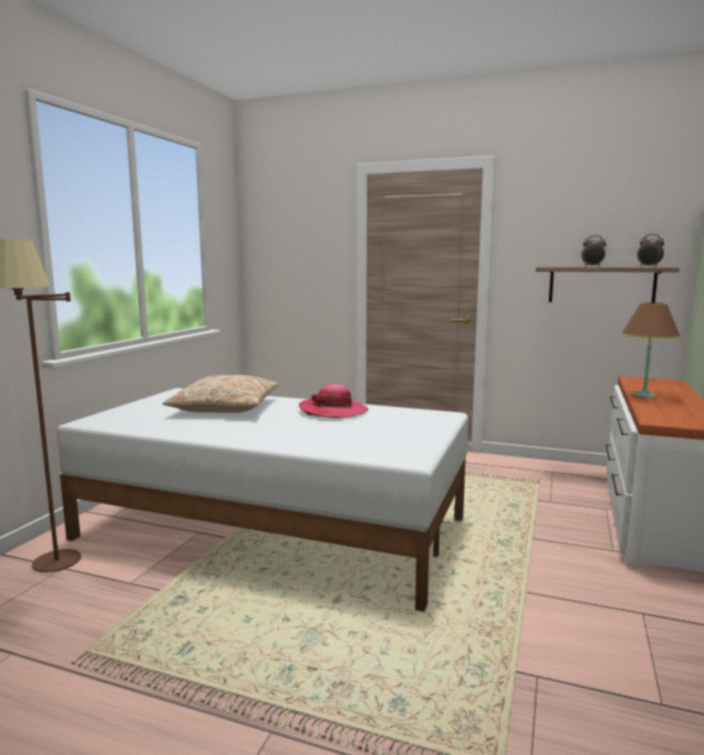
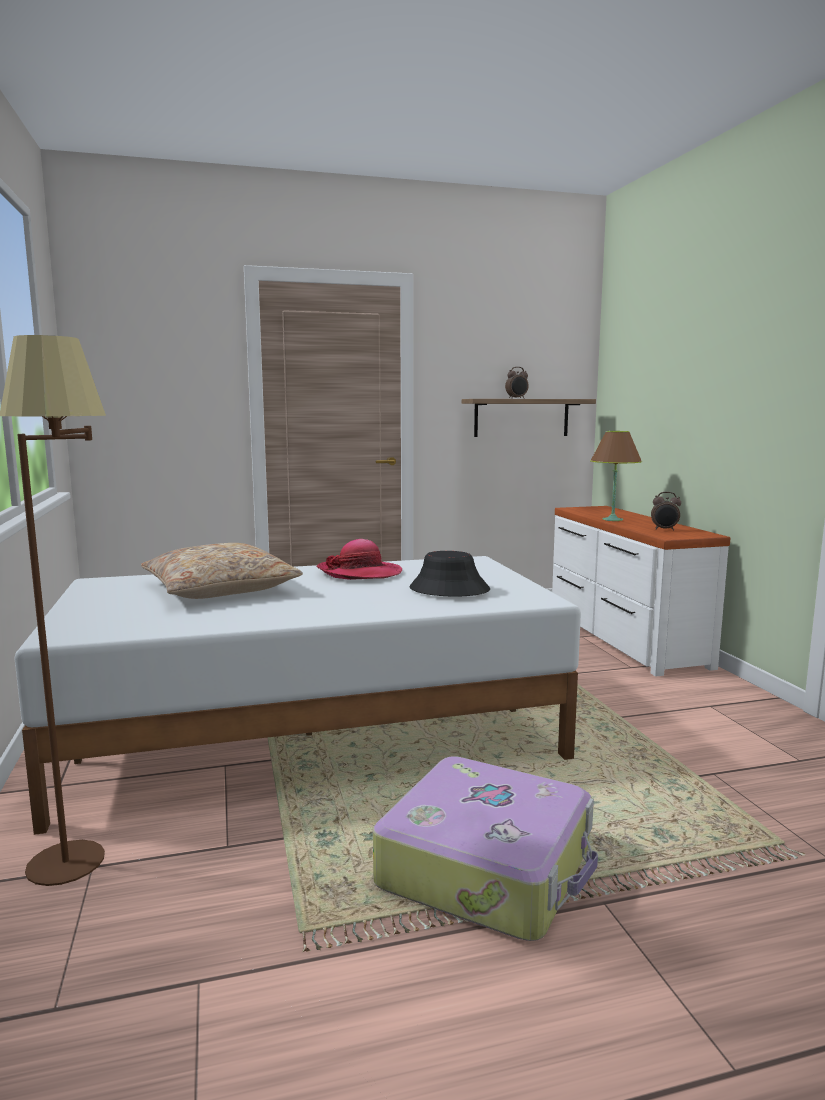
camera: 35 degrees left, 0 degrees up
alarm clock [637,234,664,267] -> alarm clock moved to [651,492,681,531]
none -> suitcase [373,756,598,941]
none -> black hat [410,551,490,597]

